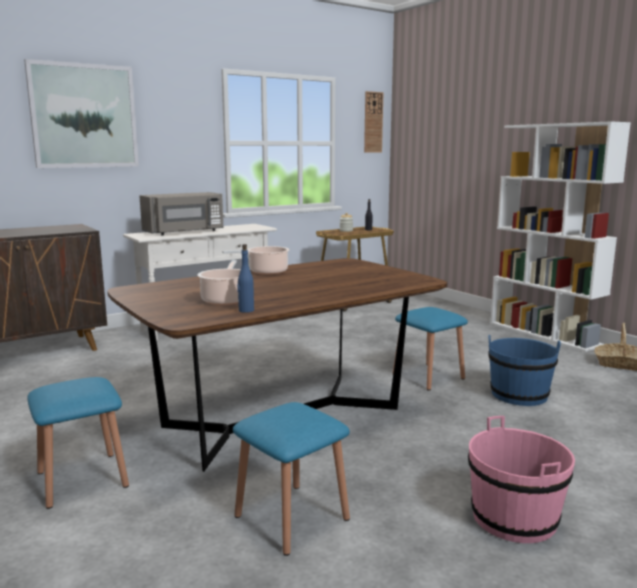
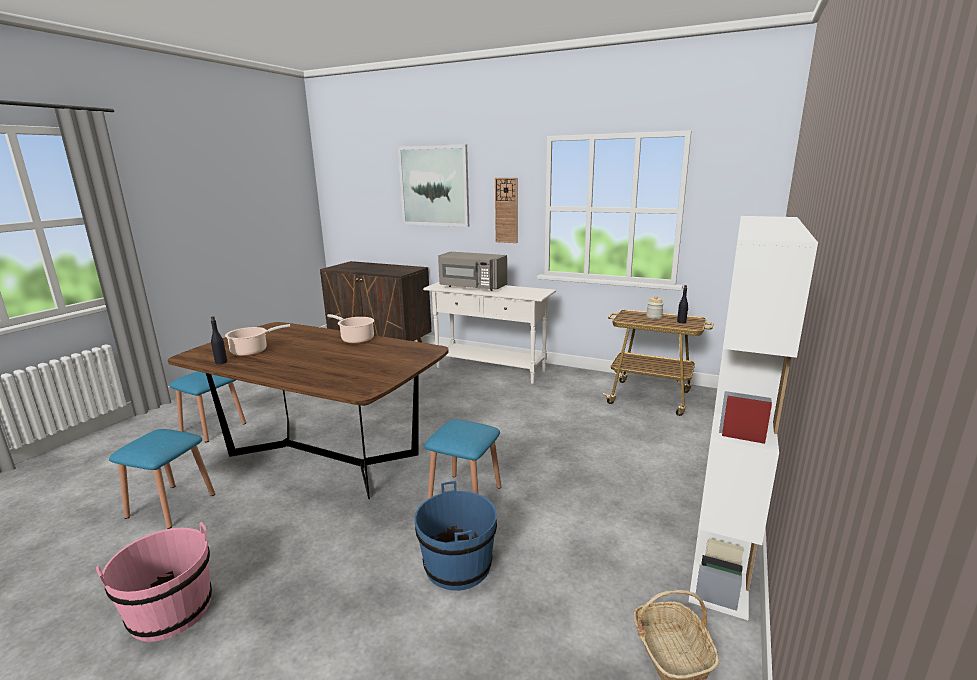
camera: 60 degrees right, 5 degrees up
blue bottle [237,244,254,313] -> black bottle [211,316,227,364]
wall clock [364,91,383,153] -> wall clock moved to [495,178,518,243]

